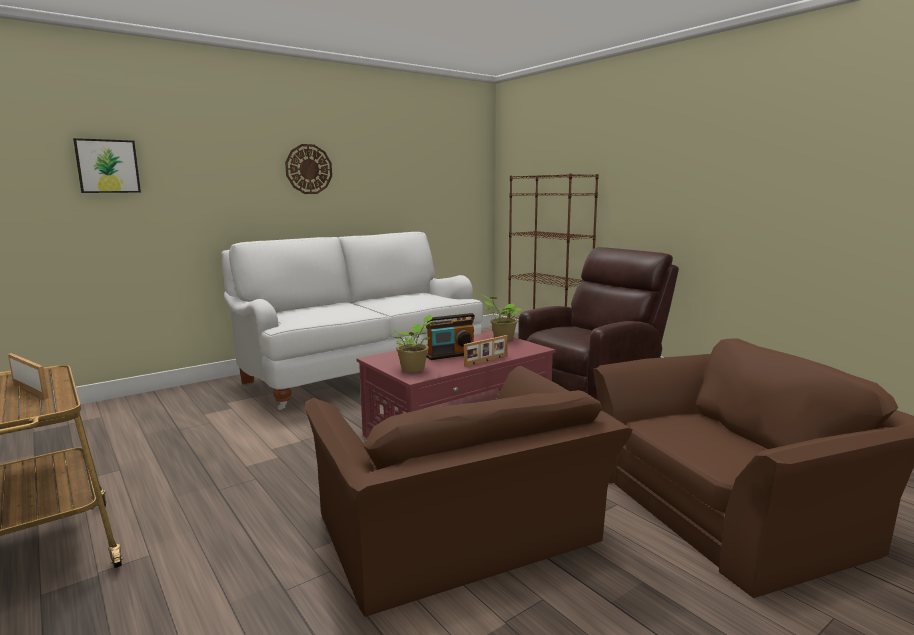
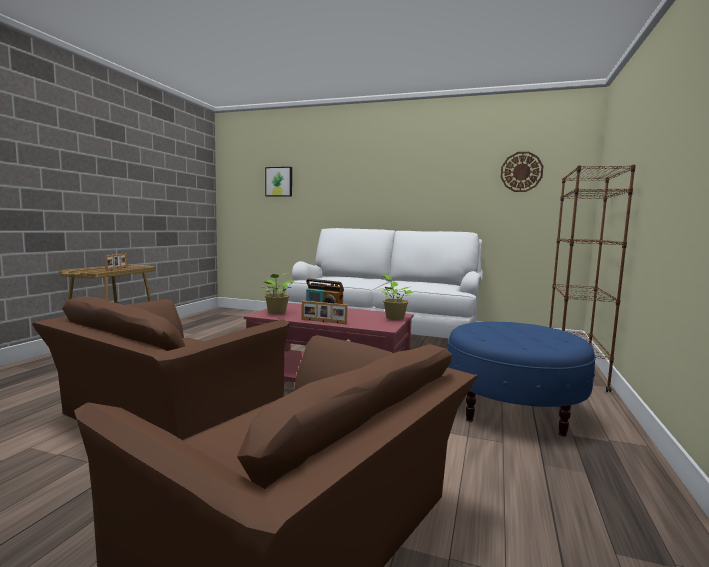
camera: 55 degrees right, 5 degrees down
wall clock [285,144,332,194] -> wall clock moved to [501,152,543,192]
brown armchair [518,247,679,400] -> blue ottoman [448,322,596,437]

